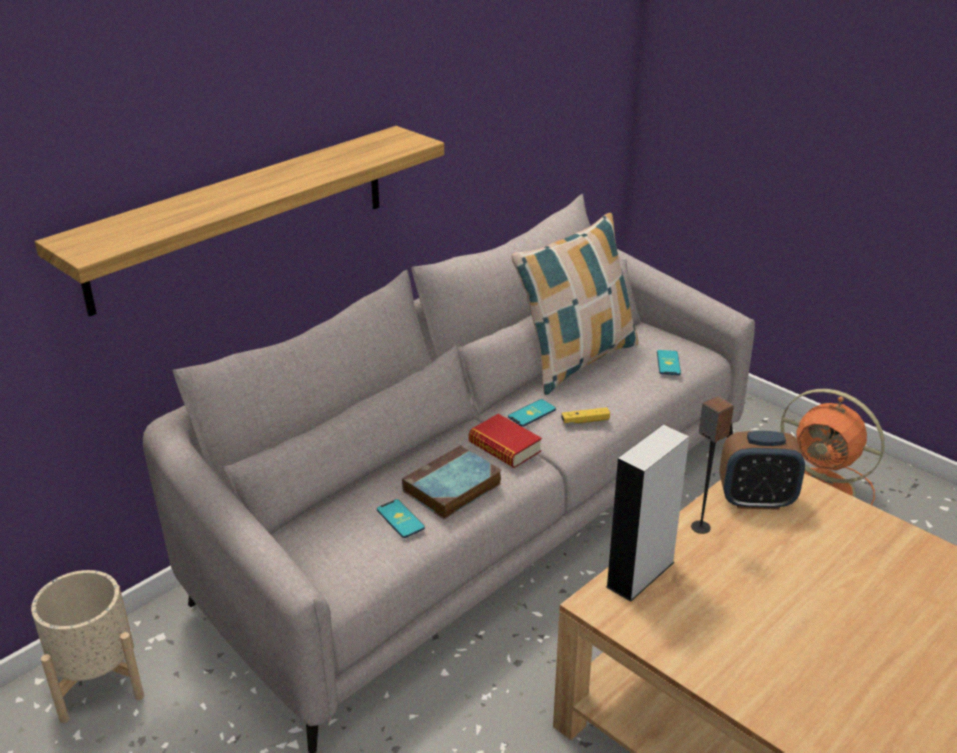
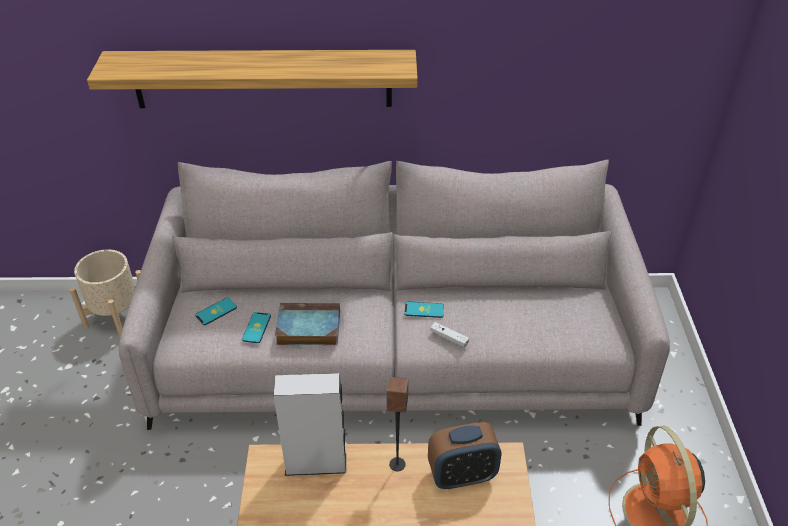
camera: 45 degrees right, 10 degrees up
book [469,414,542,468] -> none
pillow [511,213,638,395] -> none
yellow game controller [561,407,610,423] -> white game controller [430,322,469,348]
phone [657,350,681,375] -> phone moved to [195,297,237,325]
alarm clock [719,431,805,510] -> alarm clock turned 60 degrees counterclockwise [428,422,501,489]

